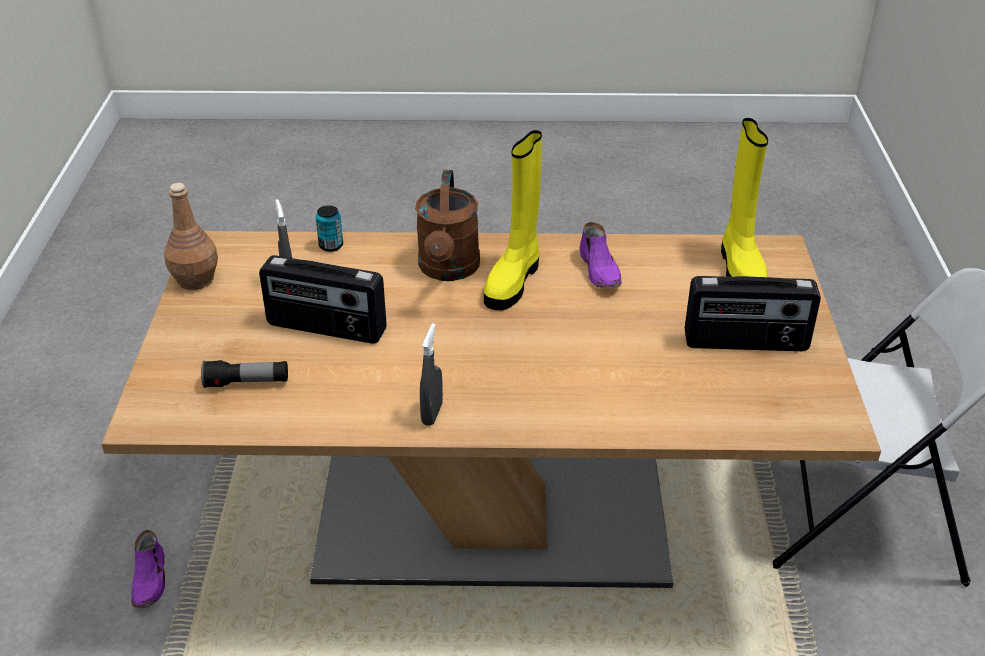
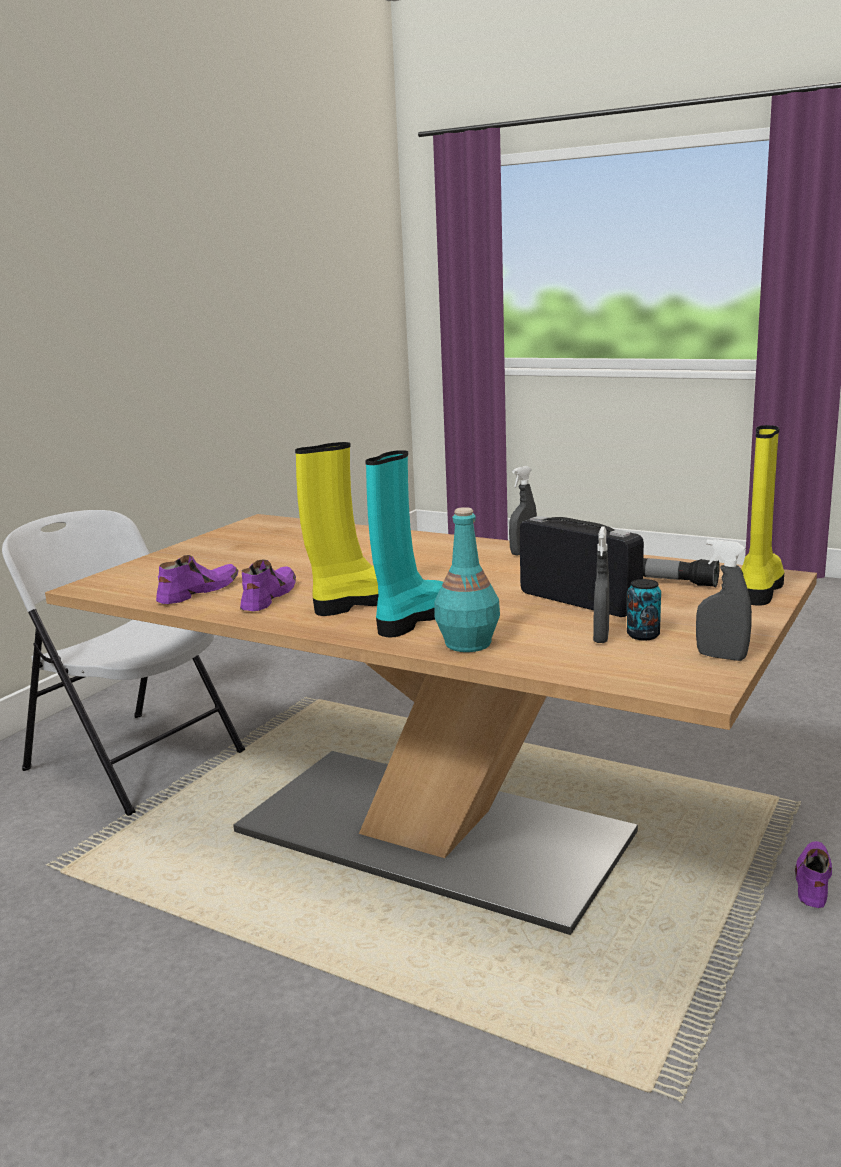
camera: 150 degrees left, 20 degrees down
brown bottle [164,183,218,290] -> grey spray bottle [696,539,752,661]
can [316,205,343,252] -> can moved to [627,579,661,640]
brown watering can [415,170,480,281] -> turquoise boot [365,450,443,637]
radio [685,276,821,351] -> none
yellow boot [721,118,768,277] -> yellow boot moved to [741,425,784,606]
none -> purple shoe [156,555,238,604]
none -> turquoise bottle [435,507,500,652]

